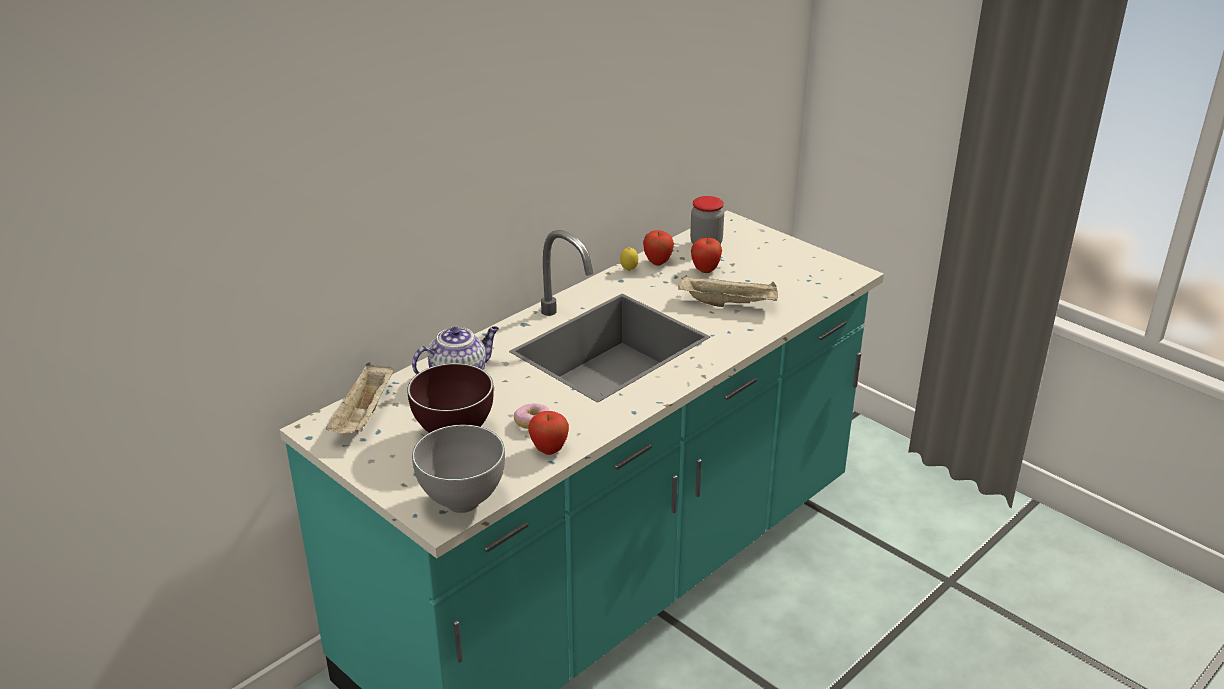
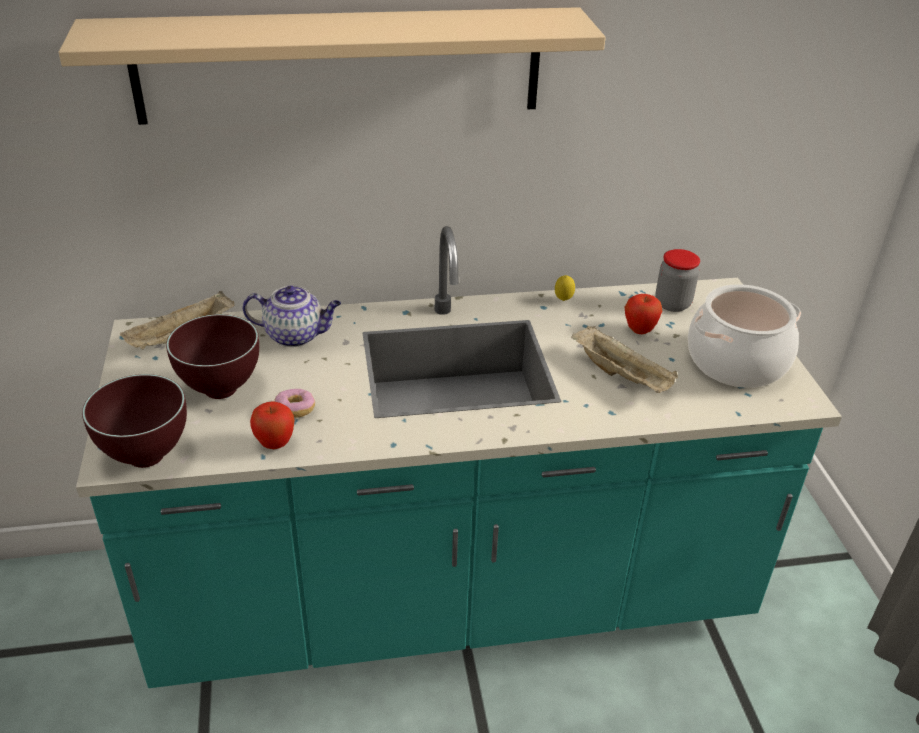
camera: 35 degrees right, 5 degrees up
grey bowl [412,425,505,513] -> brown bowl [82,374,187,468]
apple [643,230,674,265] -> none
none -> beige shelf [59,7,606,125]
none -> cooking pot [688,284,801,388]

